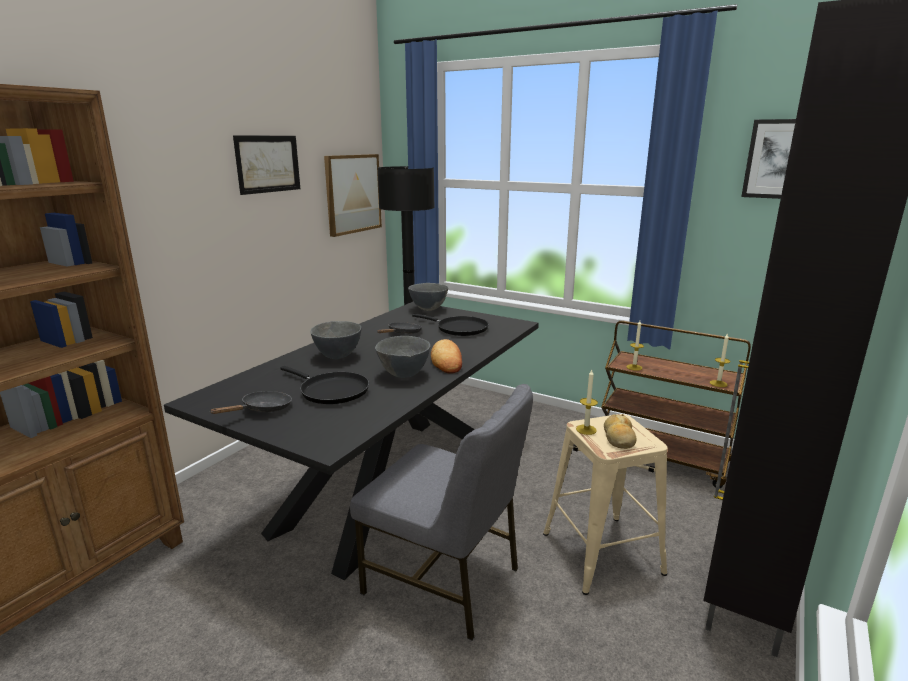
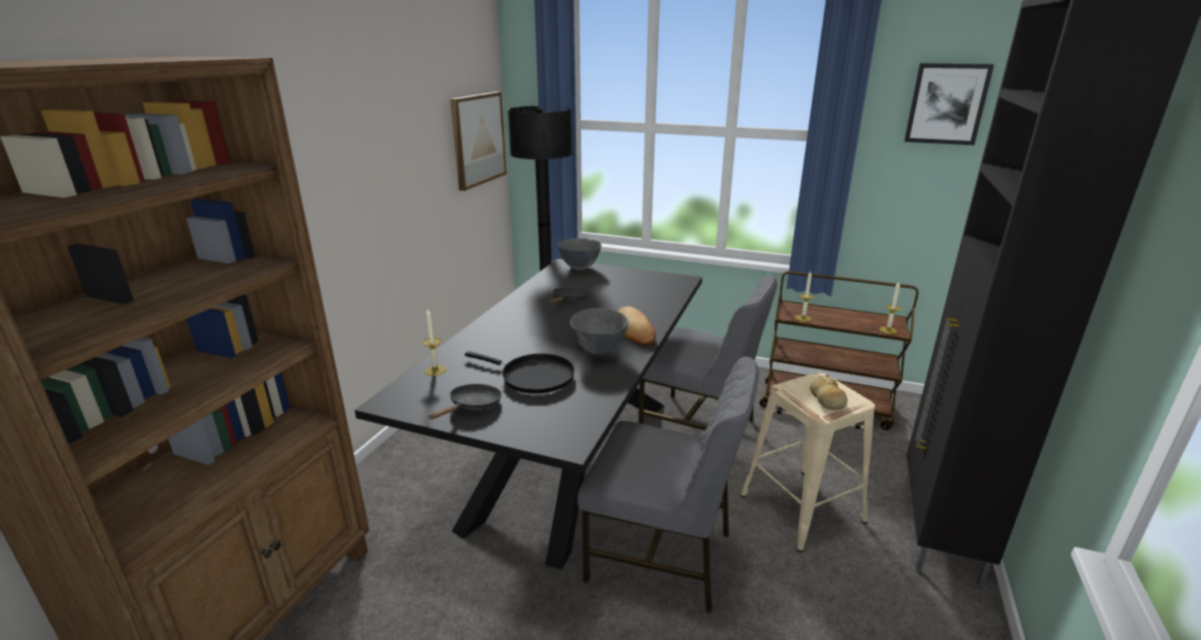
camera: 10 degrees left, 5 degrees up
picture [233,135,300,195] -> none
grey bowl [310,321,361,359] -> none
black frying pan [412,314,489,336] -> none
candle [576,370,598,435] -> candle moved to [423,309,446,376]
none -> grey chair [639,275,777,430]

